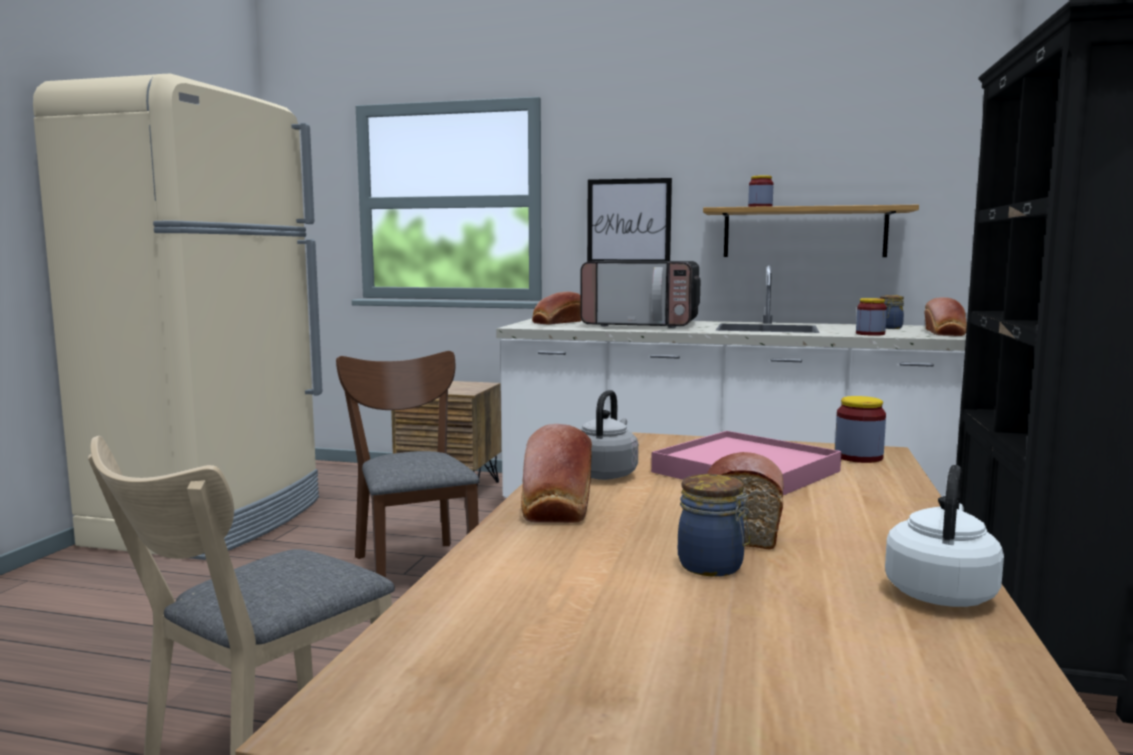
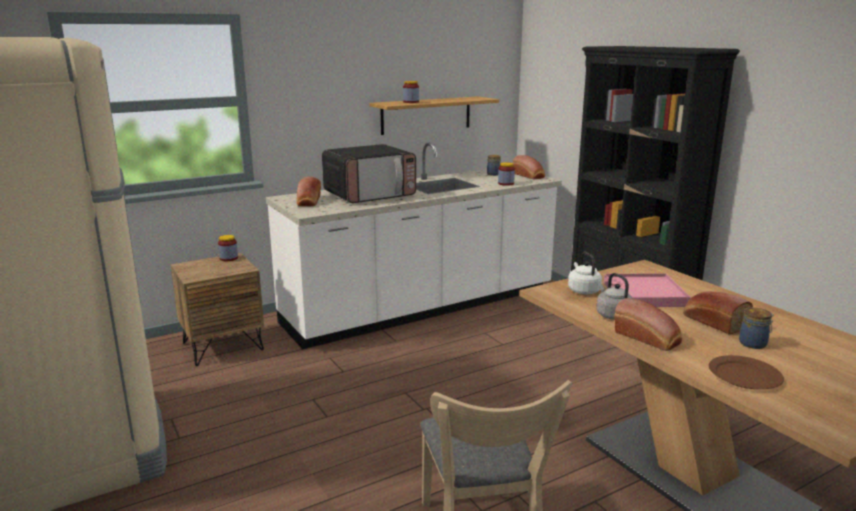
camera: 45 degrees left, 10 degrees up
brown chair [336,351,480,578] -> none
picture [587,178,672,262] -> none
jar [835,396,886,463] -> jar moved to [218,235,238,261]
white kettle [885,465,1004,607] -> white kettle moved to [568,252,602,294]
none -> brown plate [709,355,784,389]

